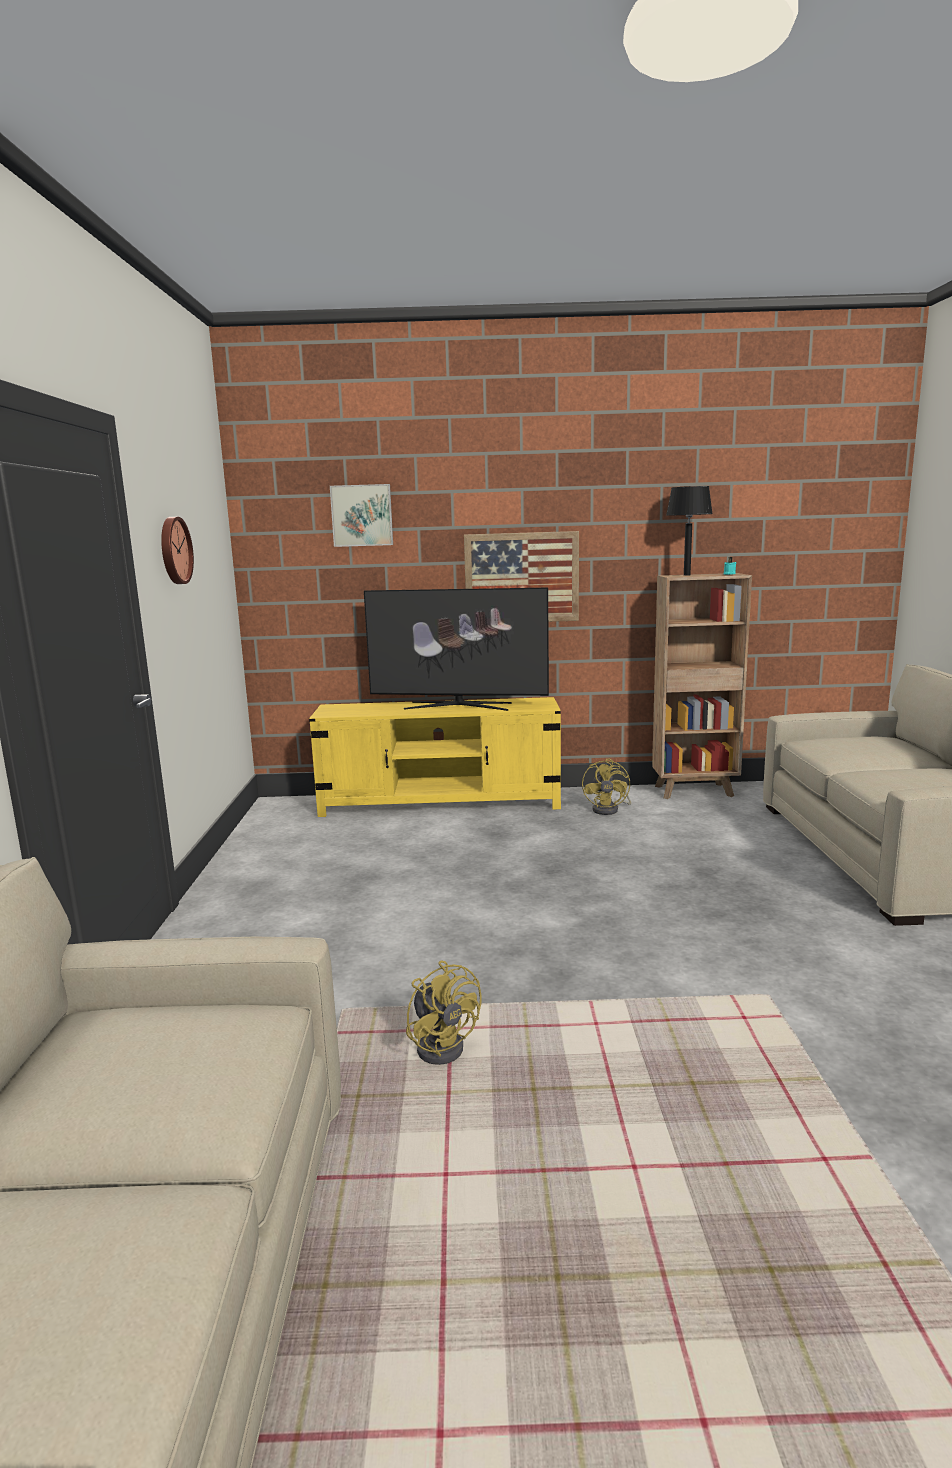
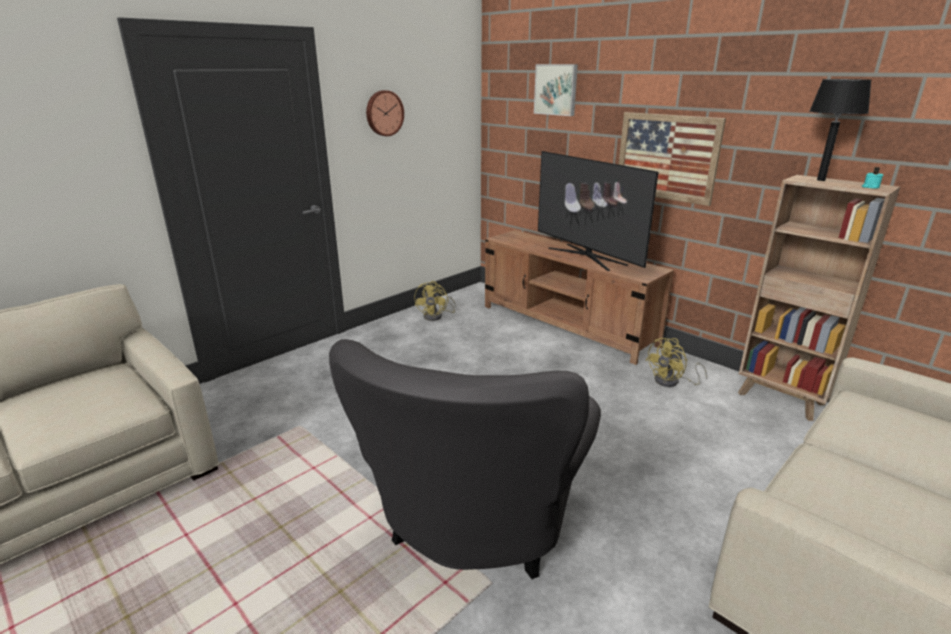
camera: 45 degrees right, 10 degrees up
yellow tv stand [309,697,561,817] -> brown tv stand [485,230,674,365]
yellow fan [406,960,482,1065] -> yellow fan moved to [414,281,456,321]
none -> grey armchair [329,339,601,579]

